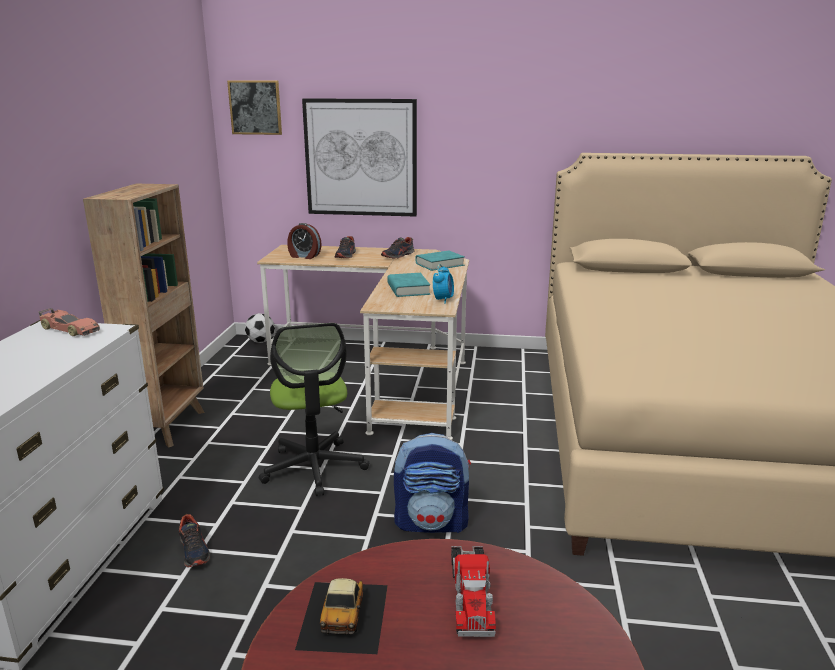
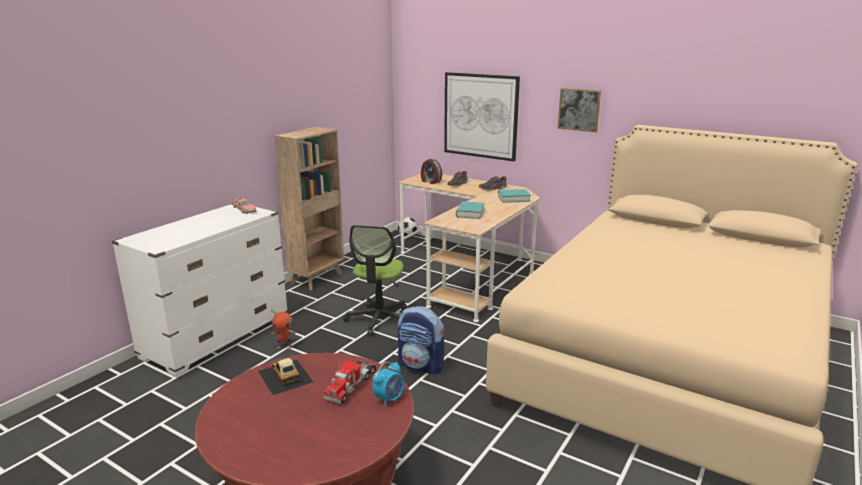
camera: 25 degrees right, 0 degrees up
shoe [179,514,210,568] -> toy robot [271,310,296,349]
picture [227,80,282,135] -> picture moved to [558,88,601,132]
toy car [295,578,388,654] -> toy car turned 120 degrees clockwise [258,358,314,395]
alarm clock [433,264,454,304] -> alarm clock moved to [372,362,404,407]

